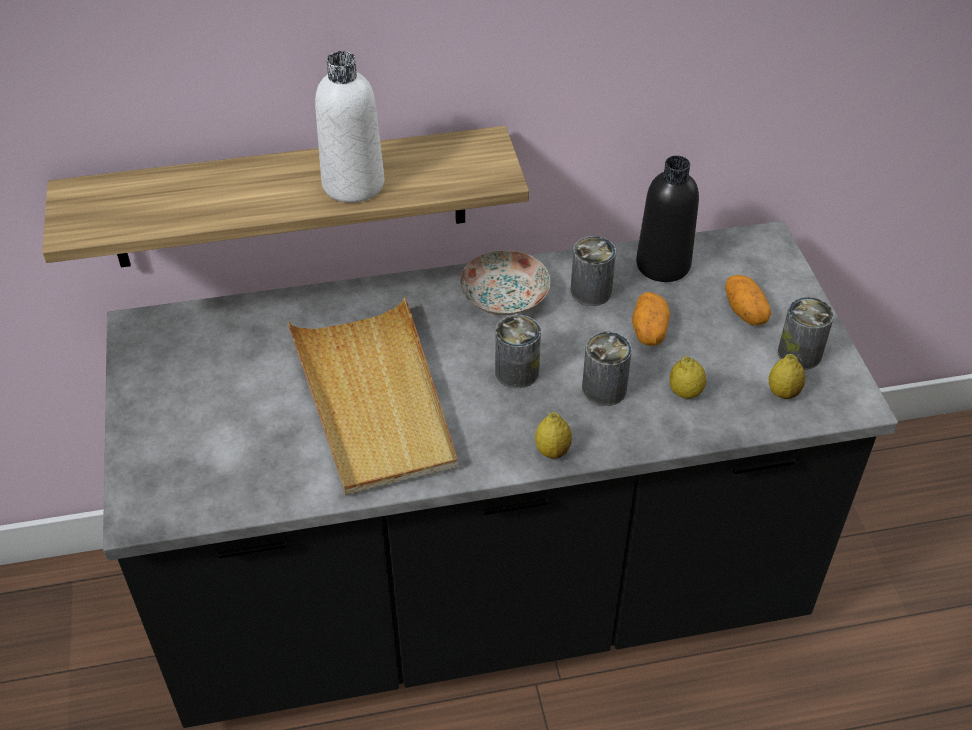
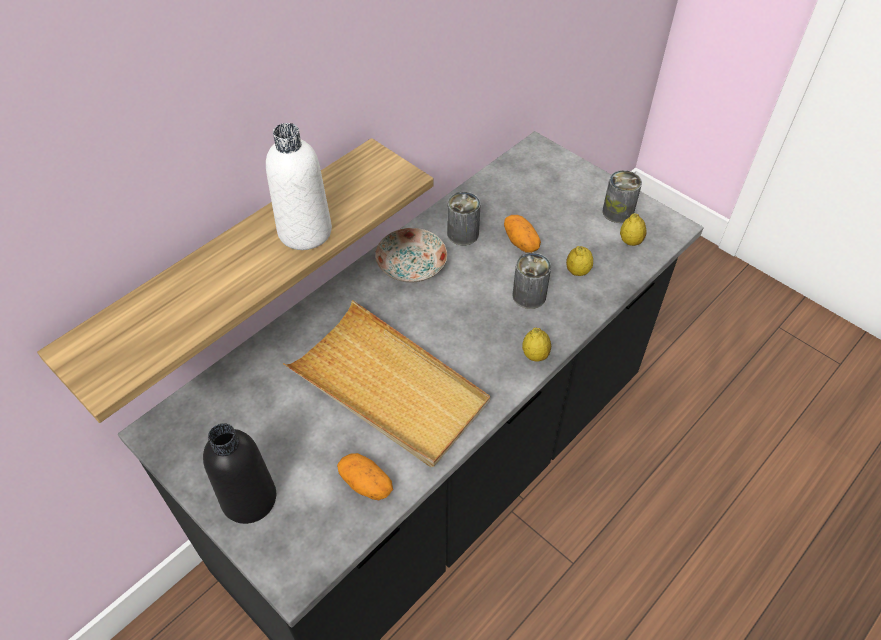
camera: 35 degrees left, 5 degrees up
can [495,315,541,388] -> none
black bottle [636,156,699,282] -> black bottle moved to [203,423,276,524]
potato [725,275,771,326] -> potato moved to [337,453,393,500]

